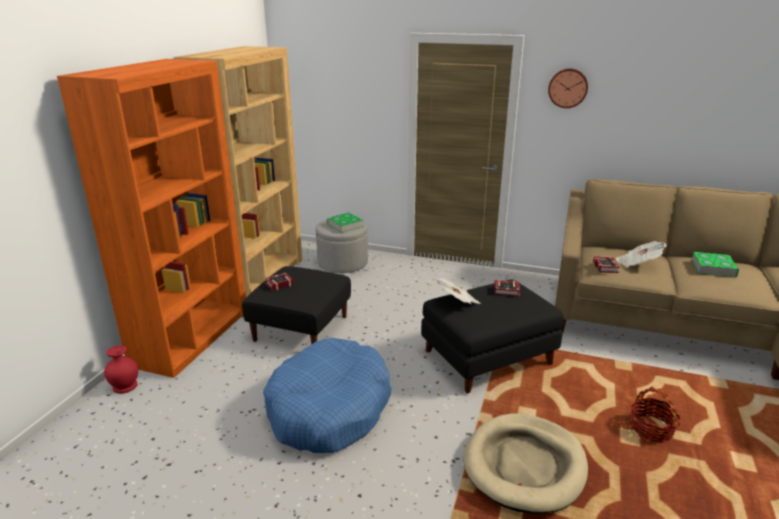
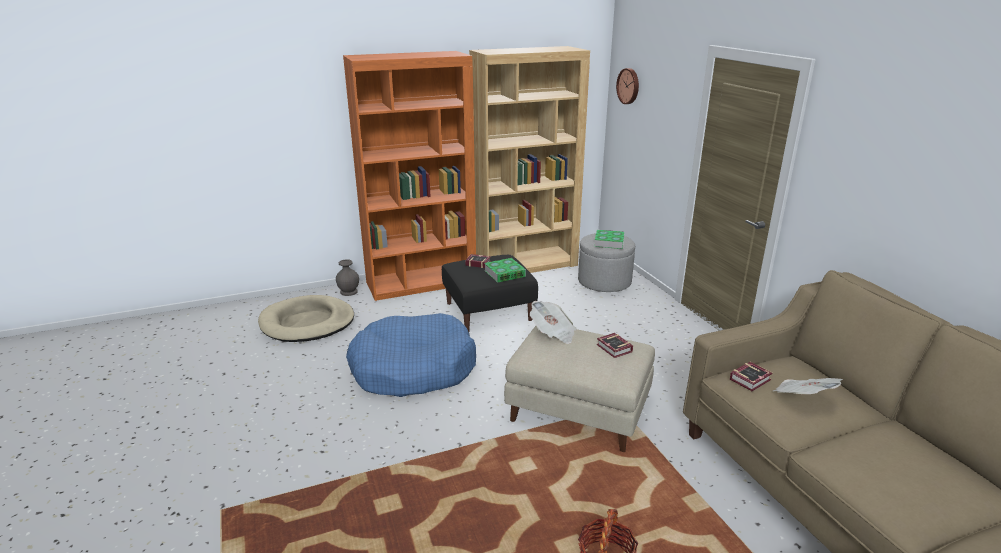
camera: 50 degrees right, 0 degrees up
red vase [104,345,138,394] -> grey vase [336,259,359,296]
black ottoman [421,280,564,393] -> beige ottoman [504,326,655,452]
beige dog bed [464,414,588,513] -> beige dog bed moved to [258,295,354,342]
wall clock [548,69,588,108] -> wall clock moved to [616,68,639,104]
book [691,252,739,277] -> book moved to [484,258,526,283]

